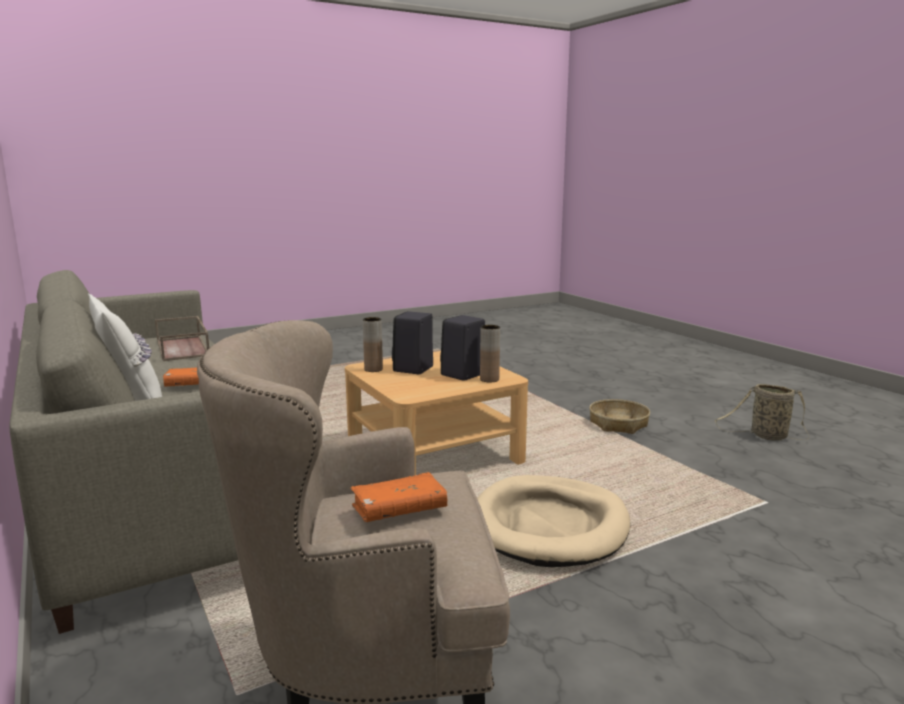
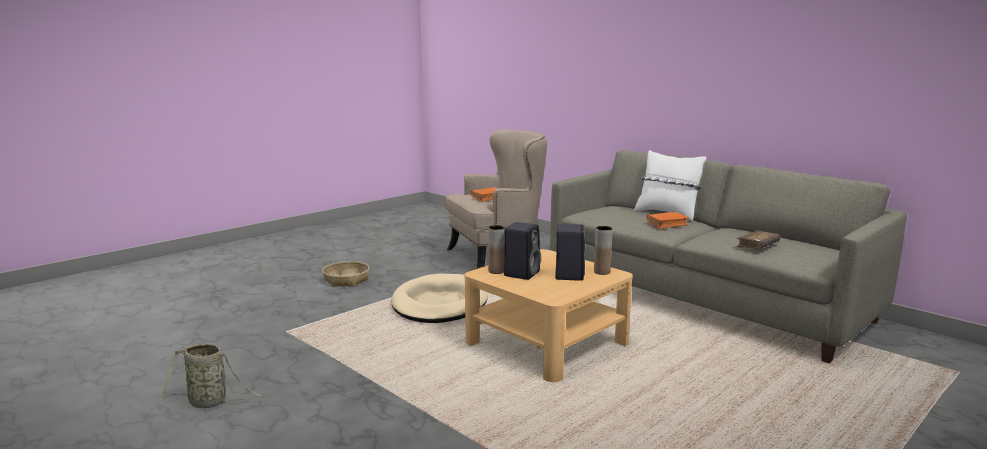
camera: 165 degrees right, 0 degrees up
brown tray [155,316,209,361] -> brown book [736,230,780,249]
basket [589,399,650,434] -> basket moved to [322,261,369,287]

